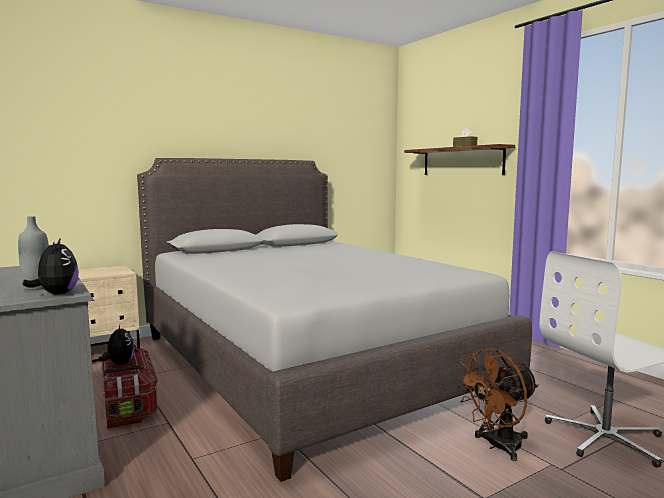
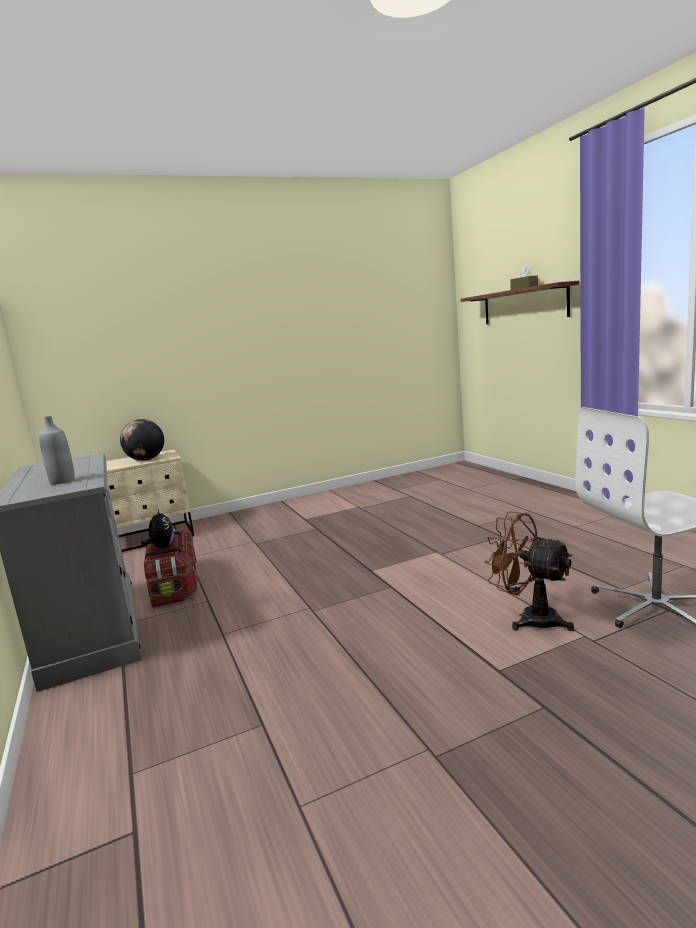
camera: 10 degrees right, 5 degrees up
plush toy [23,238,79,295] -> none
grey bed [137,158,532,482] -> none
brown fan [456,348,539,461] -> brown fan turned 60 degrees clockwise [484,511,574,631]
none -> globe [120,419,164,461]

